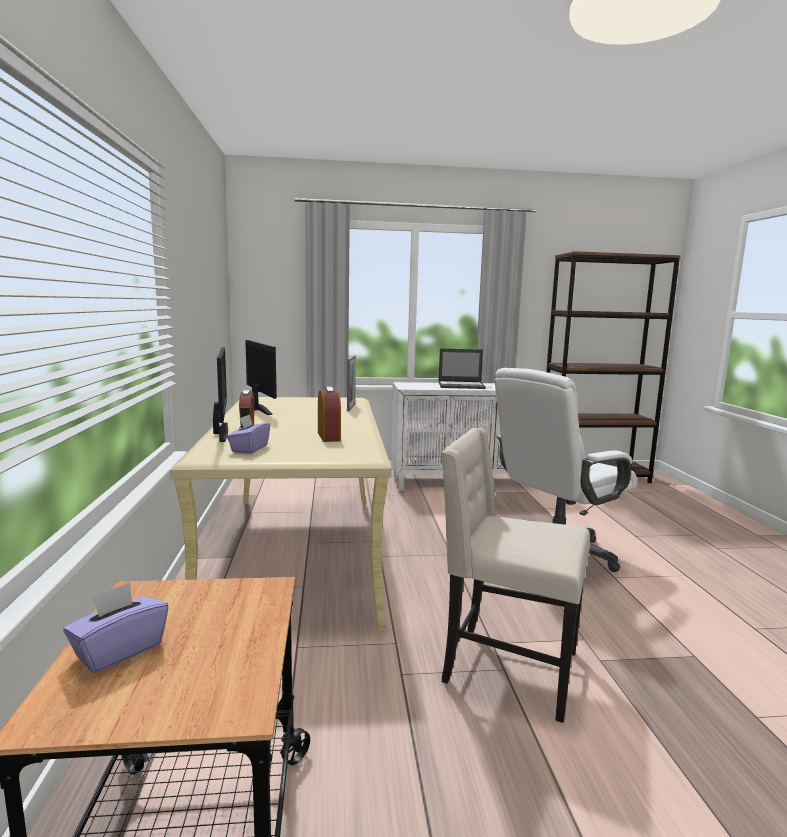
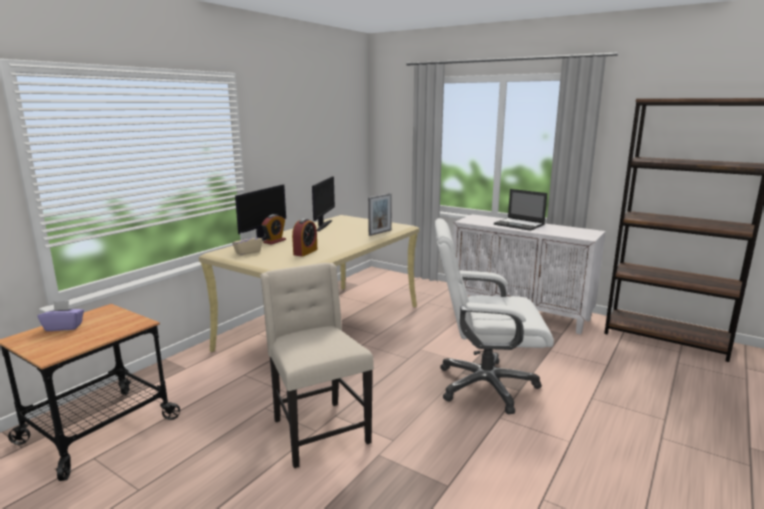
camera: 40 degrees right, 5 degrees up
purple tissue box [227,414,270,454] -> beige tissue box [232,231,262,255]

